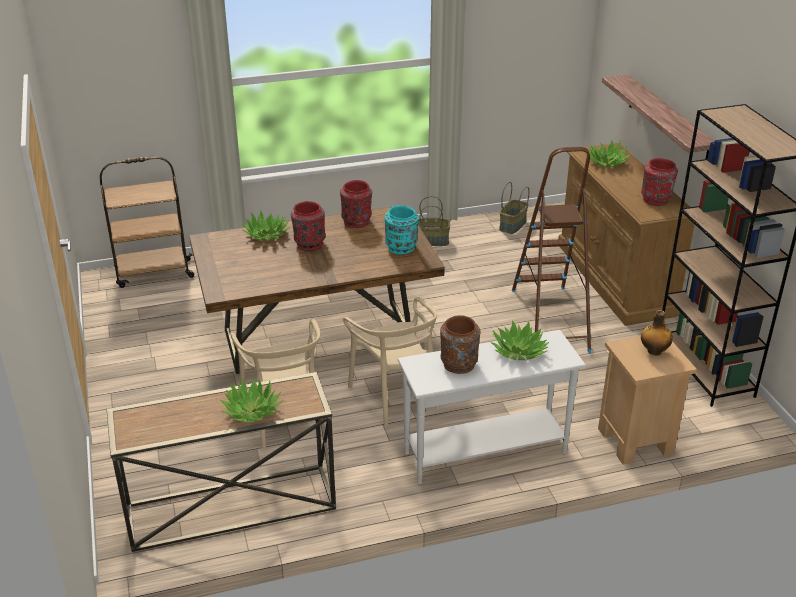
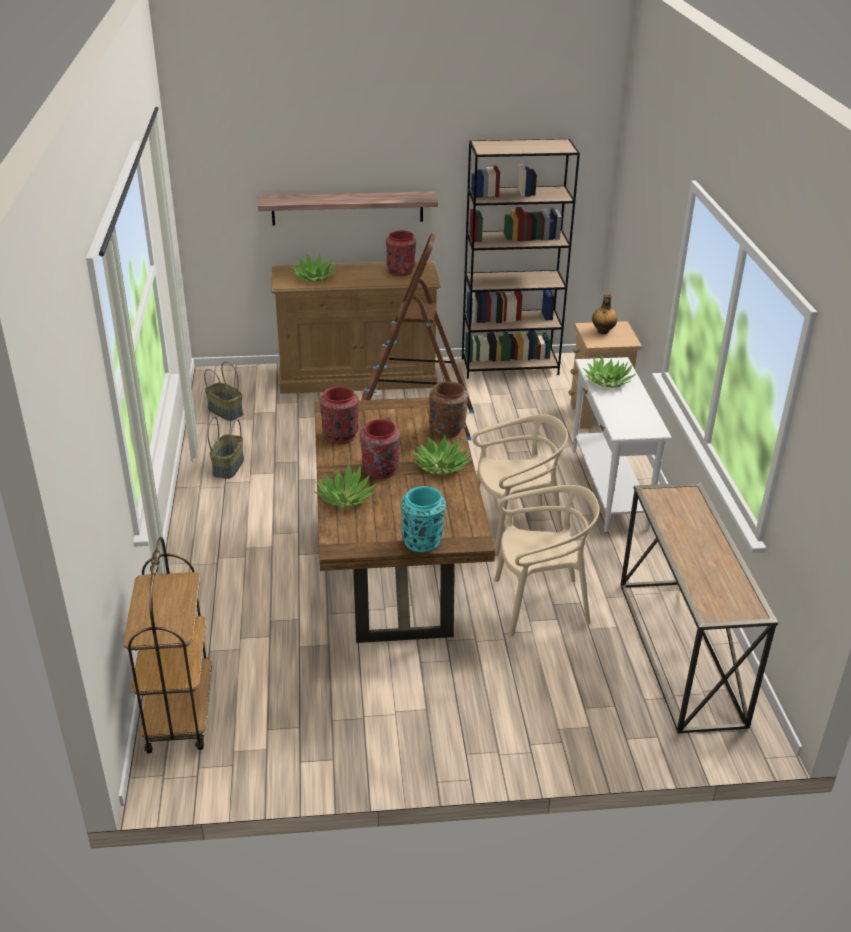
camera: 80 degrees left, 0 degrees up
potted plant [220,377,283,422] -> potted plant moved to [411,434,472,475]
turquoise vase [385,205,419,255] -> turquoise vase moved to [401,486,446,552]
brown vase [440,315,480,374] -> brown vase moved to [429,382,468,438]

